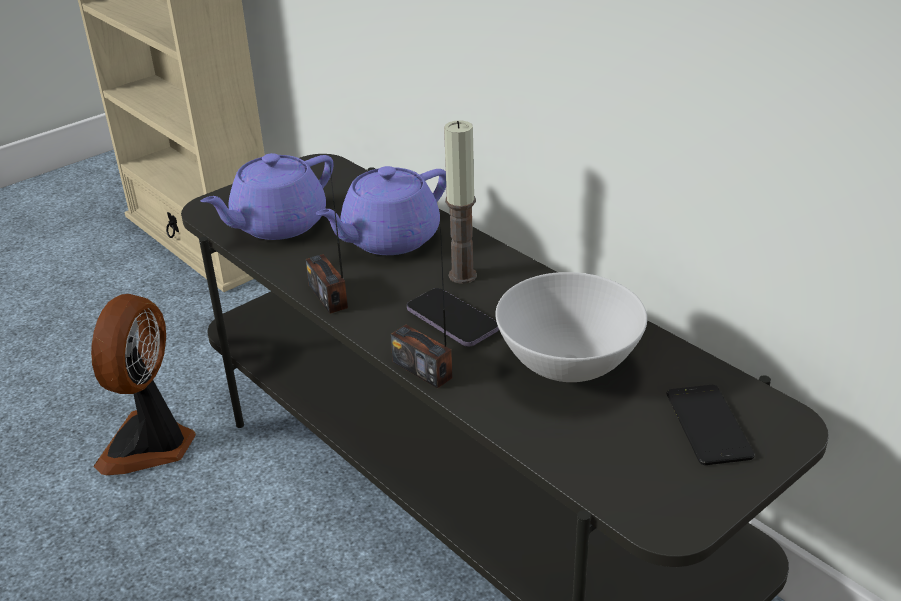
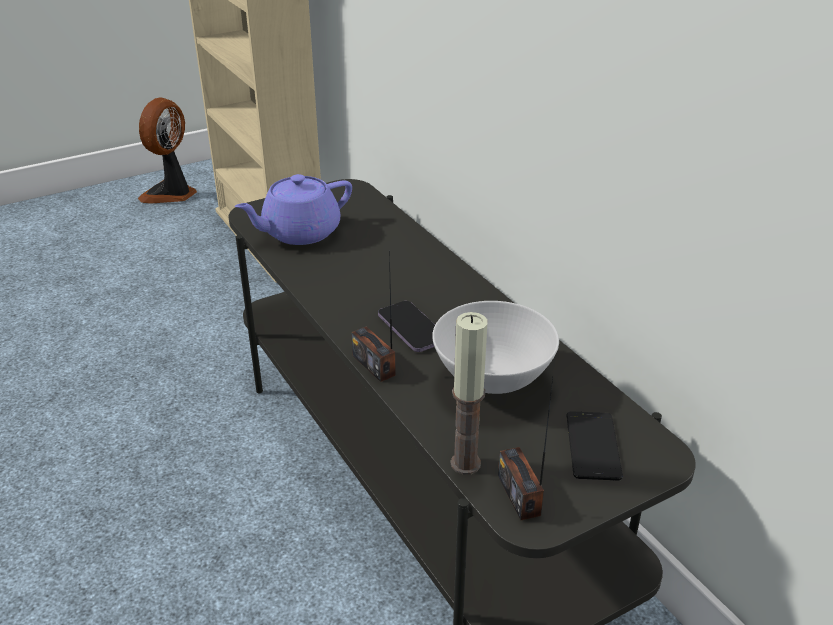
camera: 10 degrees right, 0 degrees up
fan [91,294,196,475] -> fan moved to [138,97,197,203]
radio [305,168,348,314] -> radio moved to [498,378,553,520]
purple teapot [315,166,446,255] -> none
candle [444,121,477,284] -> candle moved to [450,312,488,475]

